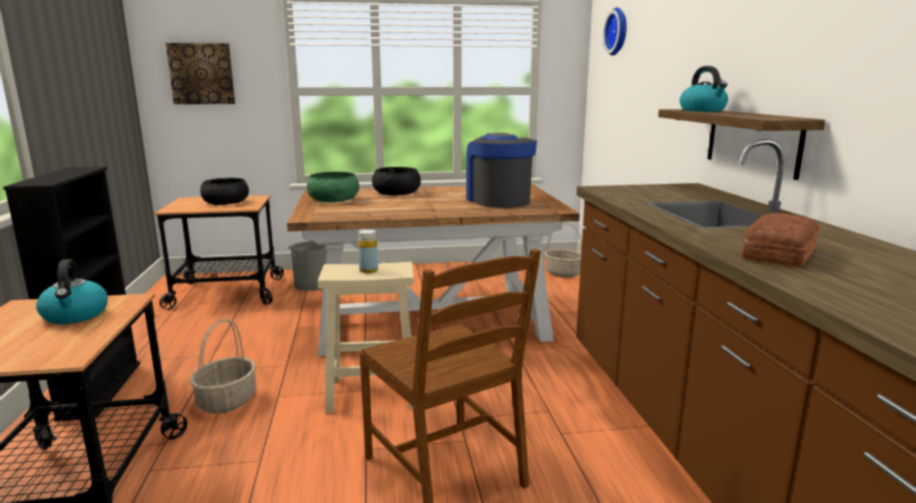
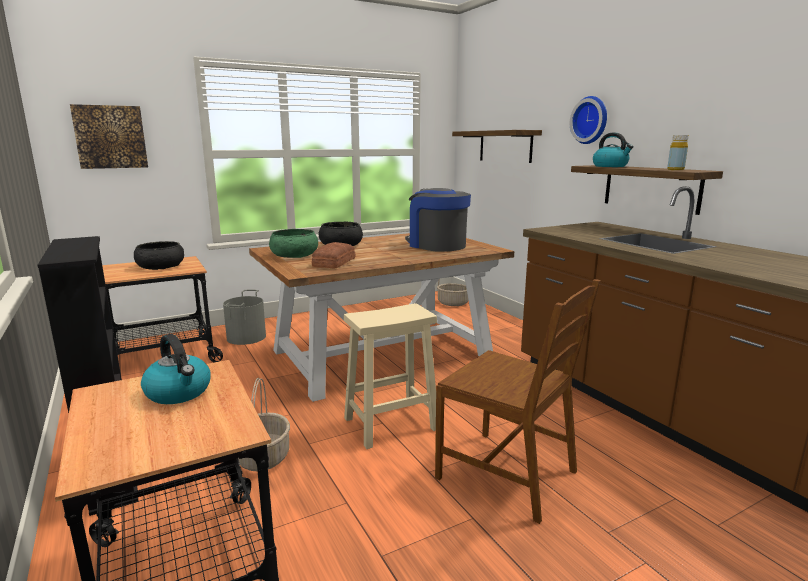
camera: 20 degrees left, 0 degrees up
yellow bottle [358,229,378,273] -> yellow bottle moved to [667,135,689,170]
wall clock [603,7,627,56] -> wall clock moved to [570,96,607,144]
bread [741,213,819,268] -> bread moved to [312,242,356,268]
none -> shelf [452,130,542,163]

